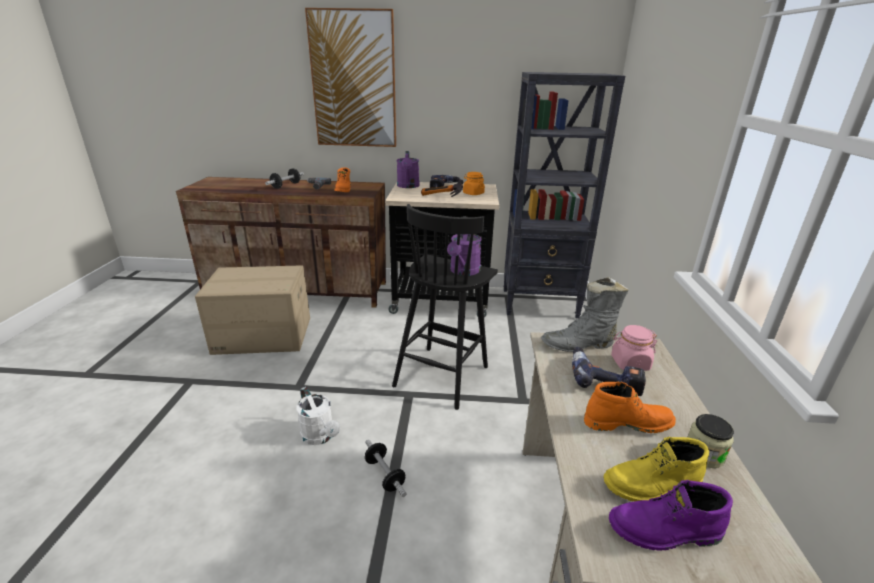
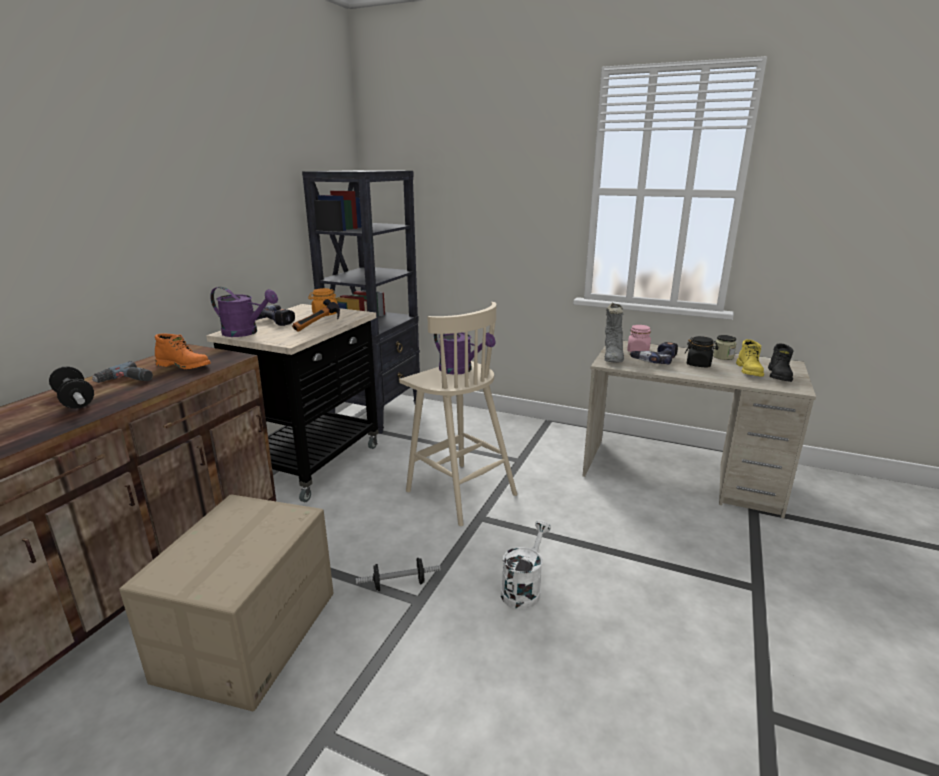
camera: 70 degrees left, 5 degrees down
white watering can [296,387,340,445] -> white watering can turned 45 degrees counterclockwise [501,520,551,610]
picture [305,8,396,147] -> none
dumbbell [365,439,407,497] -> dumbbell moved to [356,558,441,591]
black stool [392,204,498,410] -> beige stool [399,302,517,526]
orange boot [584,381,676,433] -> black jar [685,336,719,367]
purple boot [609,480,733,551] -> black boot [768,343,793,382]

